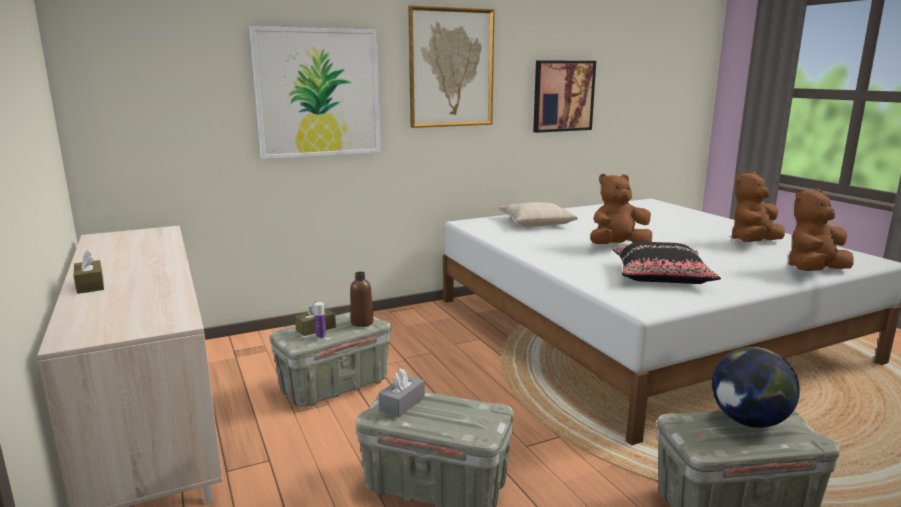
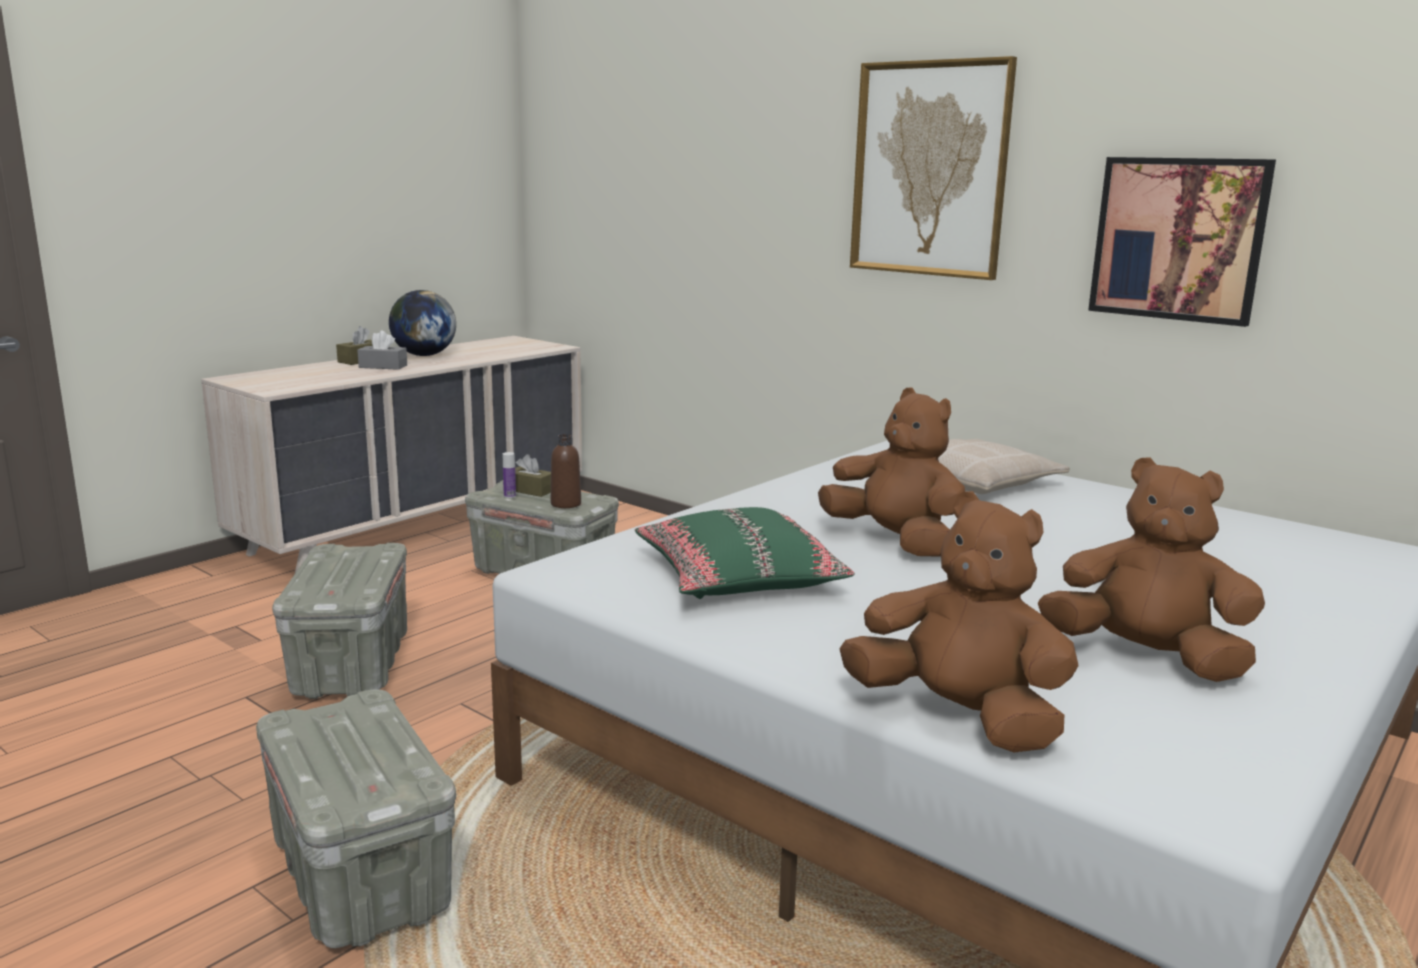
camera: 65 degrees right, 0 degrees up
picture [249,26,381,159] -> none
grey tissue box [379,368,425,417] -> grey tissue box moved to [357,330,407,370]
black pillow [612,242,721,284] -> green pillow [635,507,855,599]
globe [712,347,800,428] -> globe moved to [389,290,456,356]

